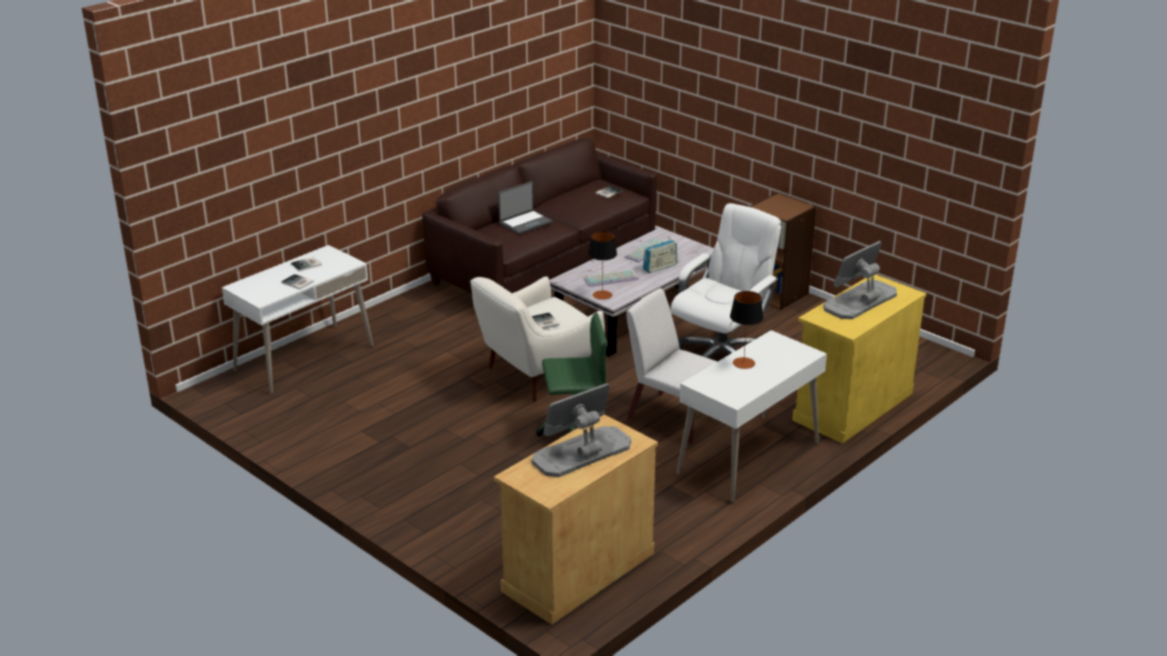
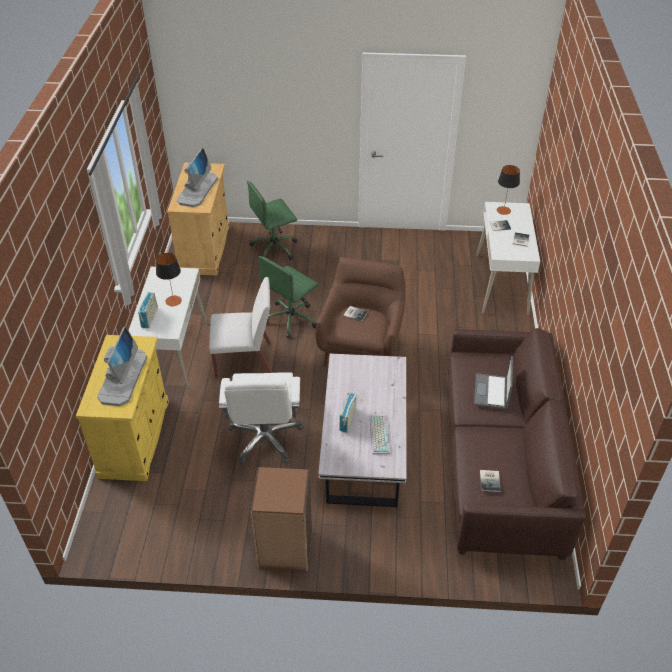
camera: 140 degrees right, 15 degrees up
white armchair [470,276,605,402] -> brown armchair [316,257,406,367]
keyboard [584,270,639,287] -> none
table lamp [588,231,617,300] -> table lamp moved to [497,165,520,215]
none -> radio [138,292,158,328]
none -> green office chair [247,181,297,260]

